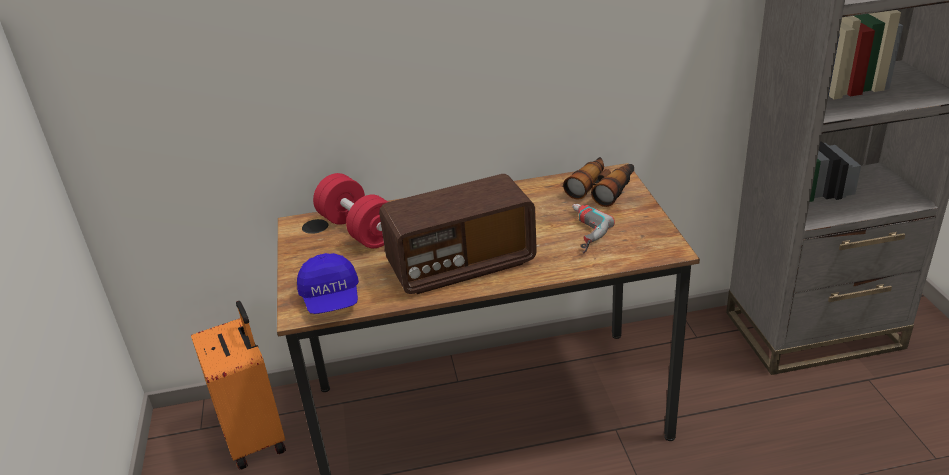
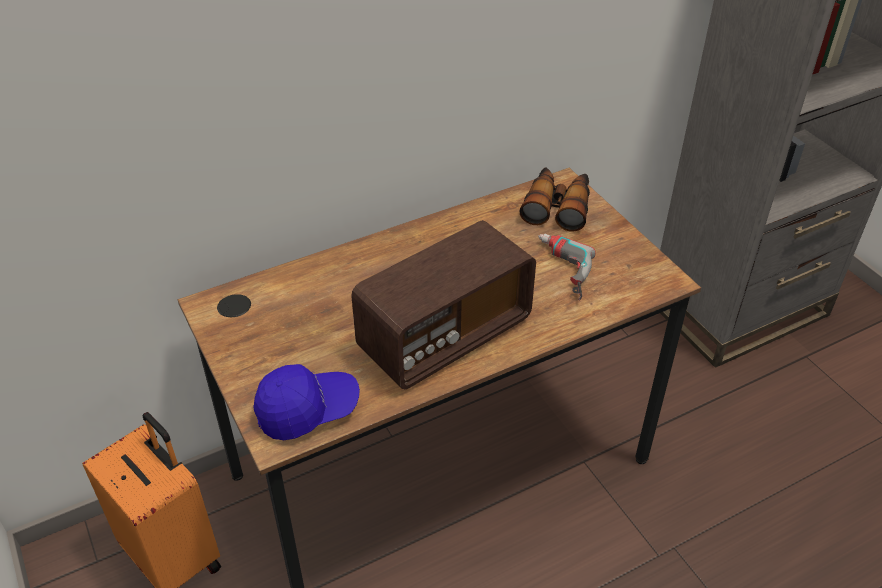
camera: 20 degrees left, 10 degrees up
blue cap [297,253,359,314] -> blue cap turned 75 degrees counterclockwise [253,364,360,440]
red dumbbell [313,173,388,248] -> none

